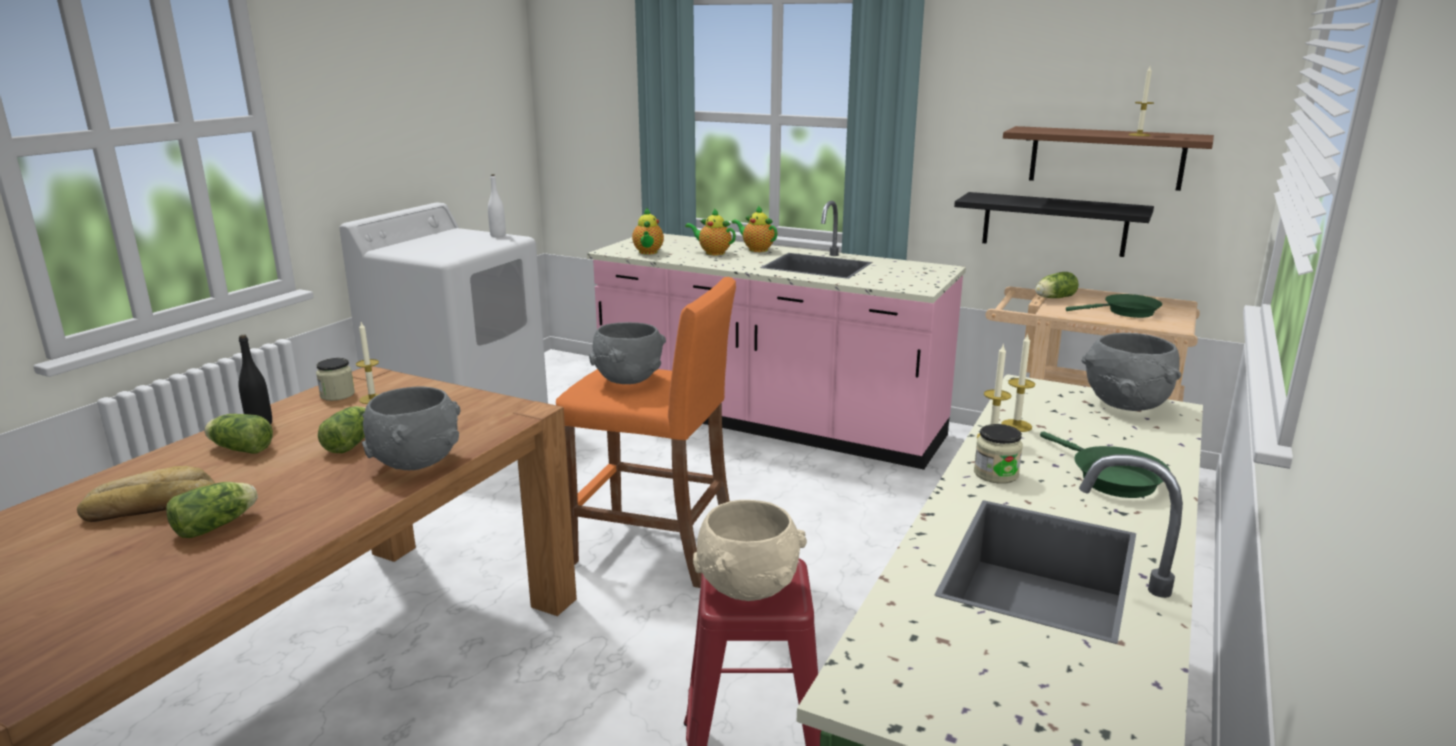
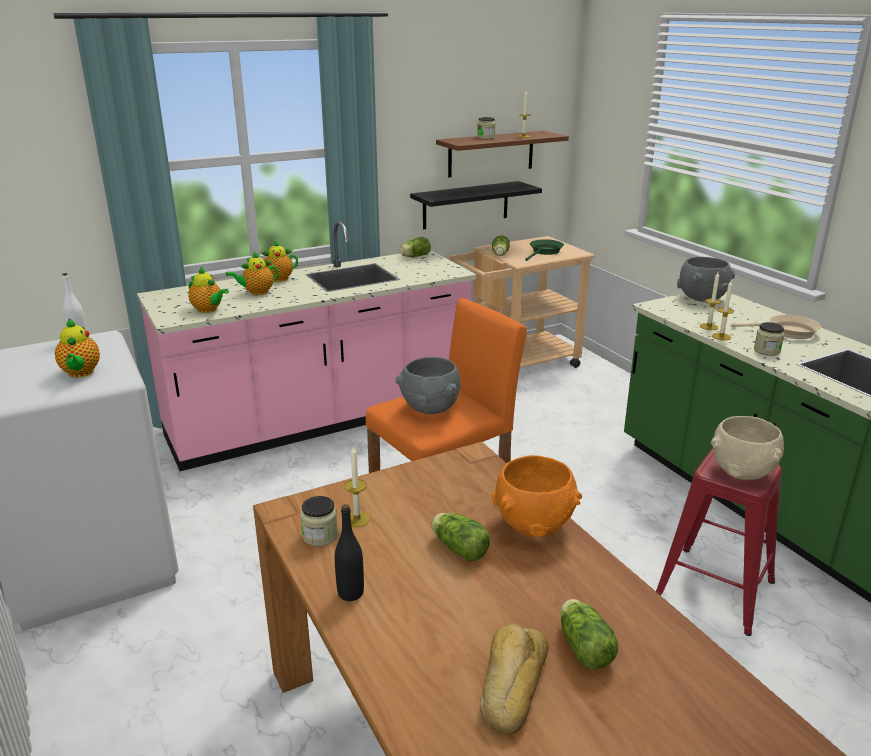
camera: 55 degrees left, 5 degrees up
lettuce [204,414,273,454] -> lettuce moved to [399,237,431,257]
grey bowl [362,386,461,470] -> orange bowl [492,455,582,537]
green frying pan [1040,431,1171,498] -> beige frying pan [731,315,821,339]
none -> teapot [55,318,100,378]
none -> jar [477,117,496,139]

